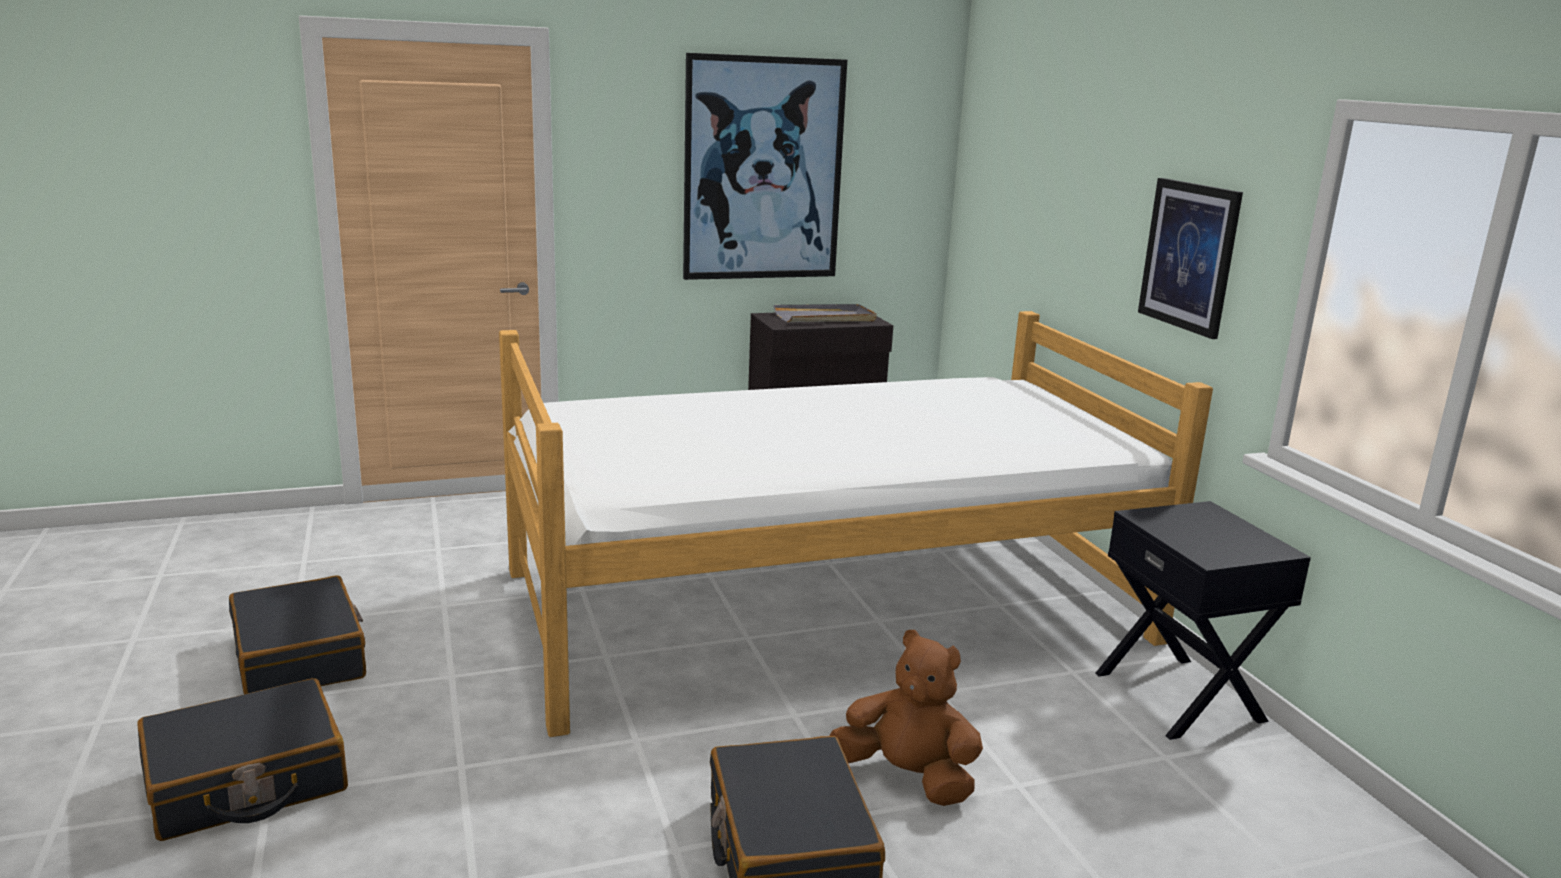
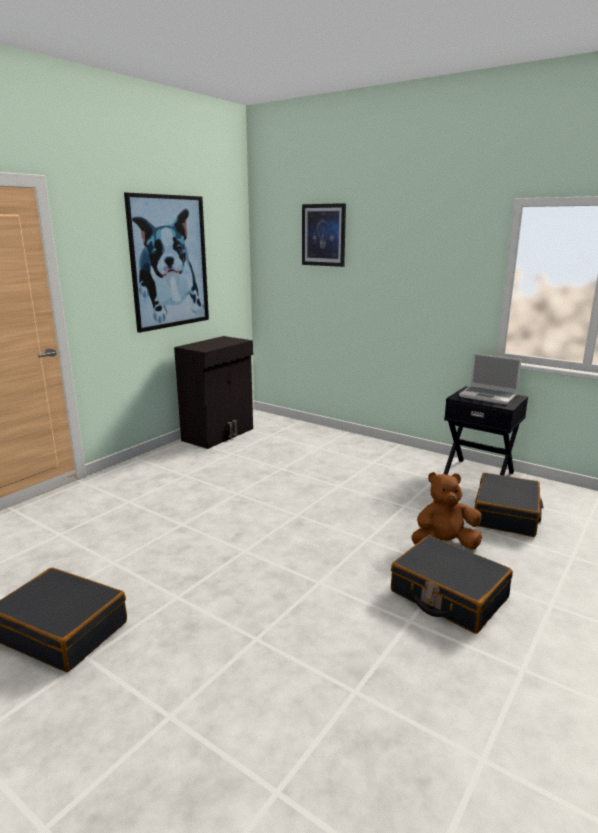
camera: 35 degrees left, 0 degrees up
black suitcase [137,678,348,841] -> black suitcase moved to [475,473,544,537]
bed [499,311,1213,737] -> none
grey tray [774,304,877,322] -> none
picture [1138,178,1243,339] -> picture moved to [302,203,346,267]
none -> laptop [459,353,522,405]

